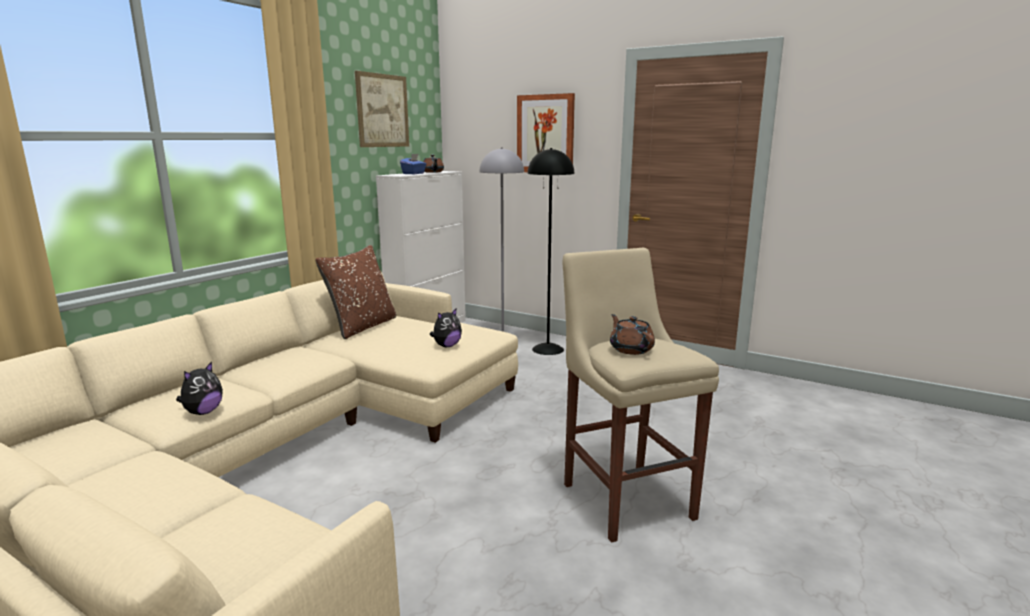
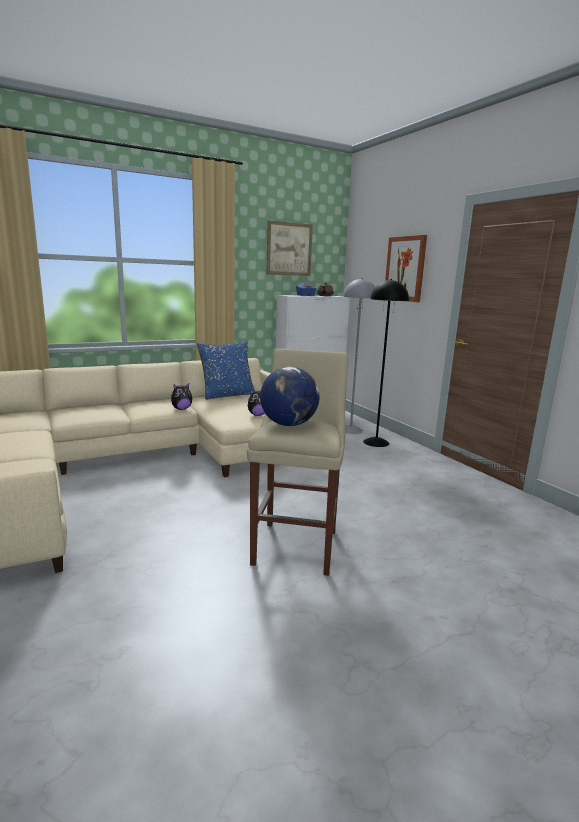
camera: 30 degrees right, 0 degrees up
plush toy [176,362,223,415] -> plush toy moved to [171,383,192,410]
brown pillow [316,245,396,339] -> blue pillow [197,341,255,400]
brown teapot [610,314,655,355] -> globe [260,367,320,426]

